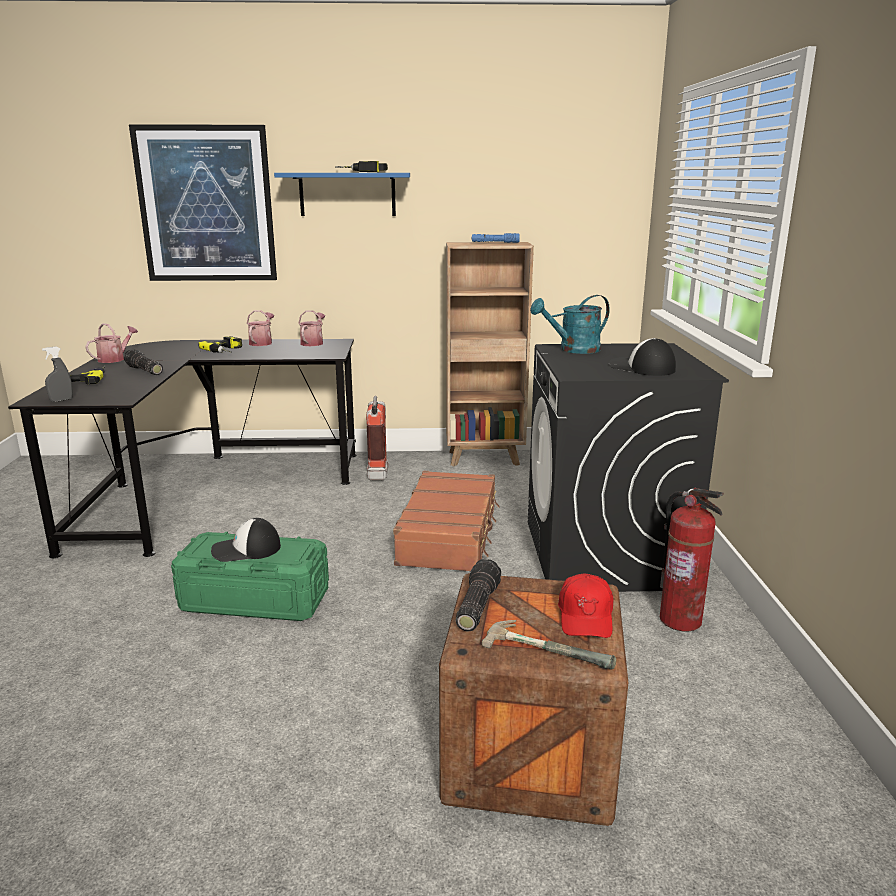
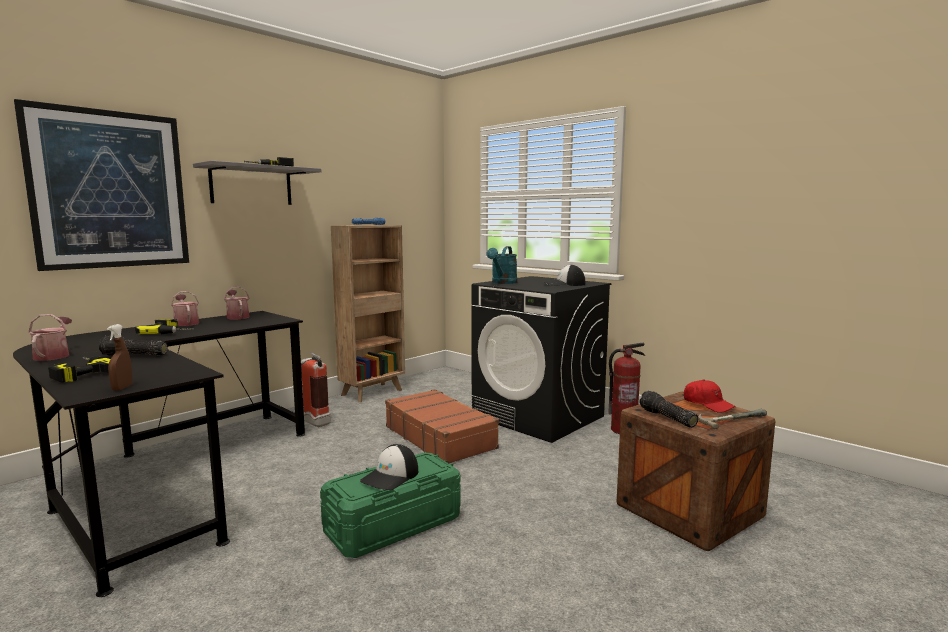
camera: 45 degrees left, 10 degrees down
grey spray bottle [42,346,73,402] -> brown spray bottle [107,324,133,391]
blue shelf [274,173,410,216] -> grey shelf [193,161,321,205]

